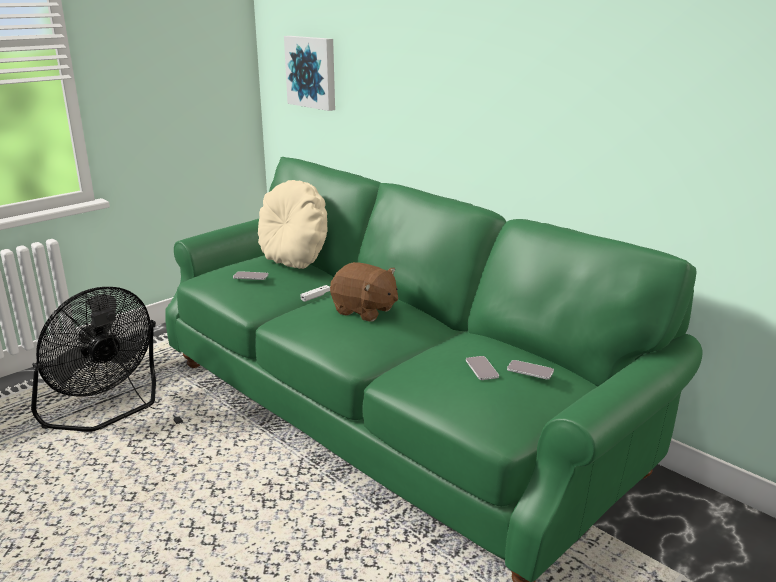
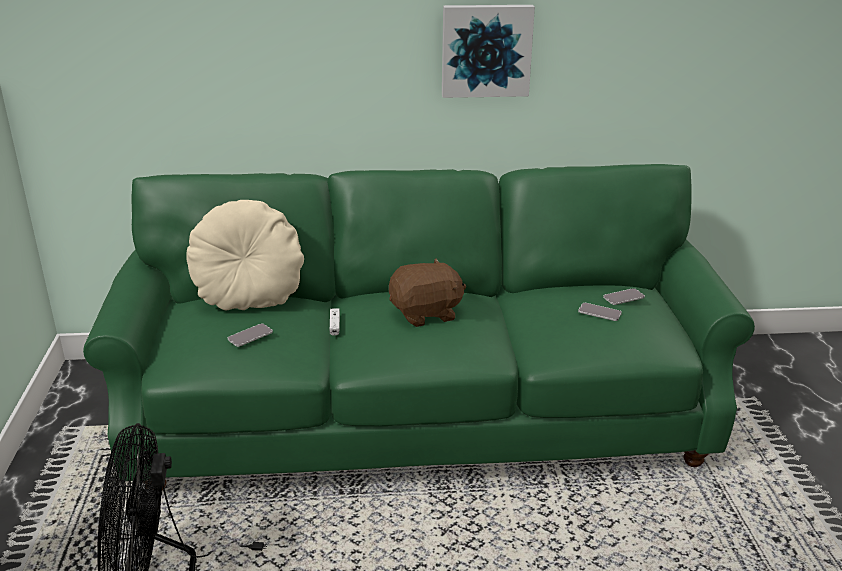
camera: 50 degrees left, 5 degrees up
picture [284,36,335,111] -> picture moved to [442,5,535,98]

